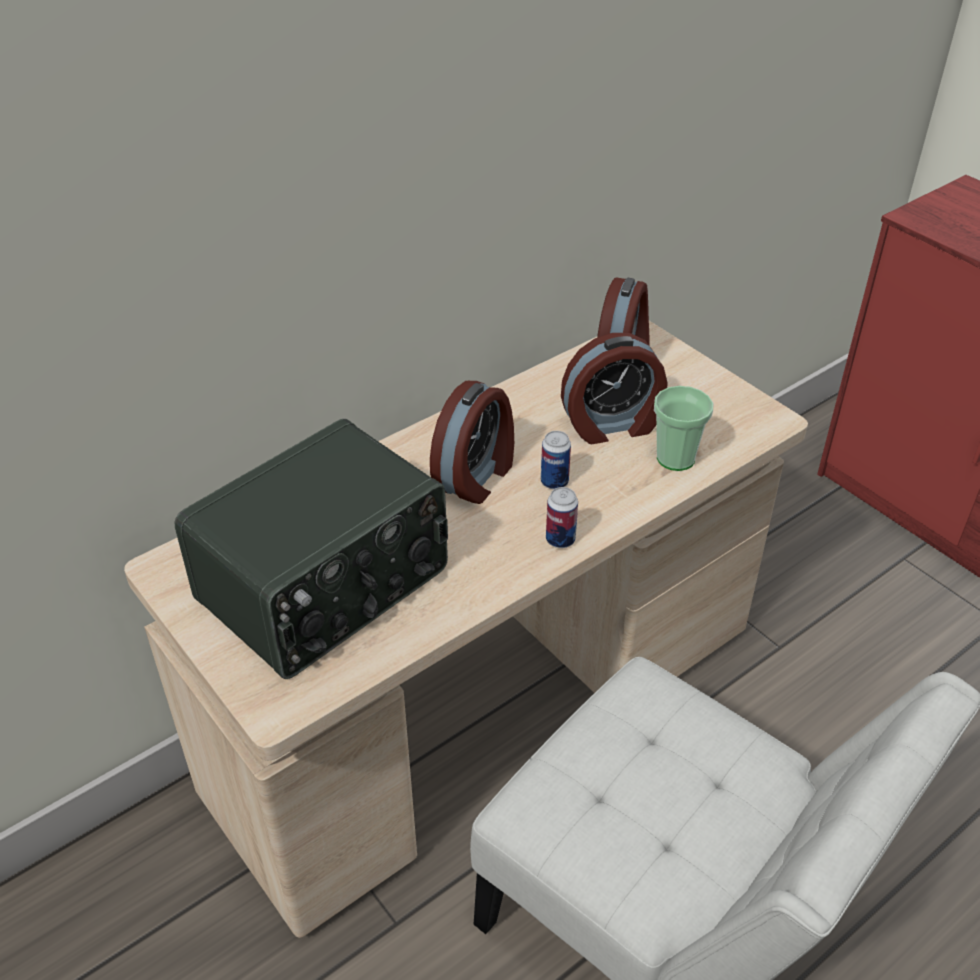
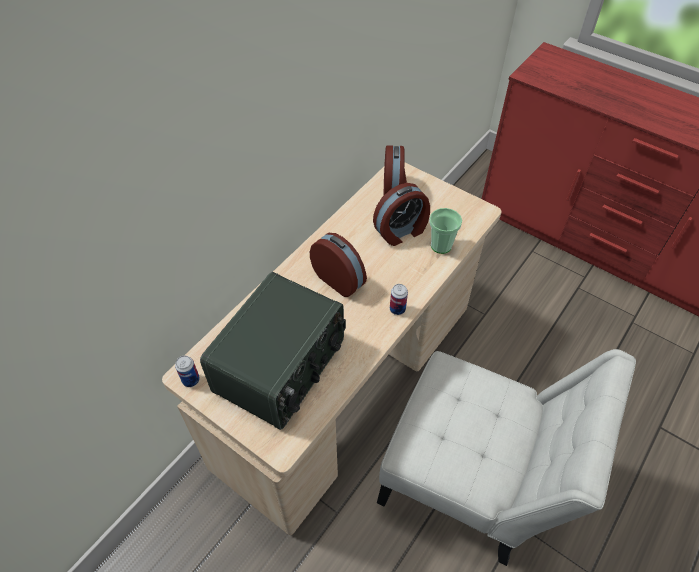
camera: 15 degrees left, 10 degrees up
alarm clock [430,381,514,504] -> alarm clock turned 60 degrees counterclockwise [310,233,367,297]
can [541,431,571,489] -> can moved to [175,355,200,387]

